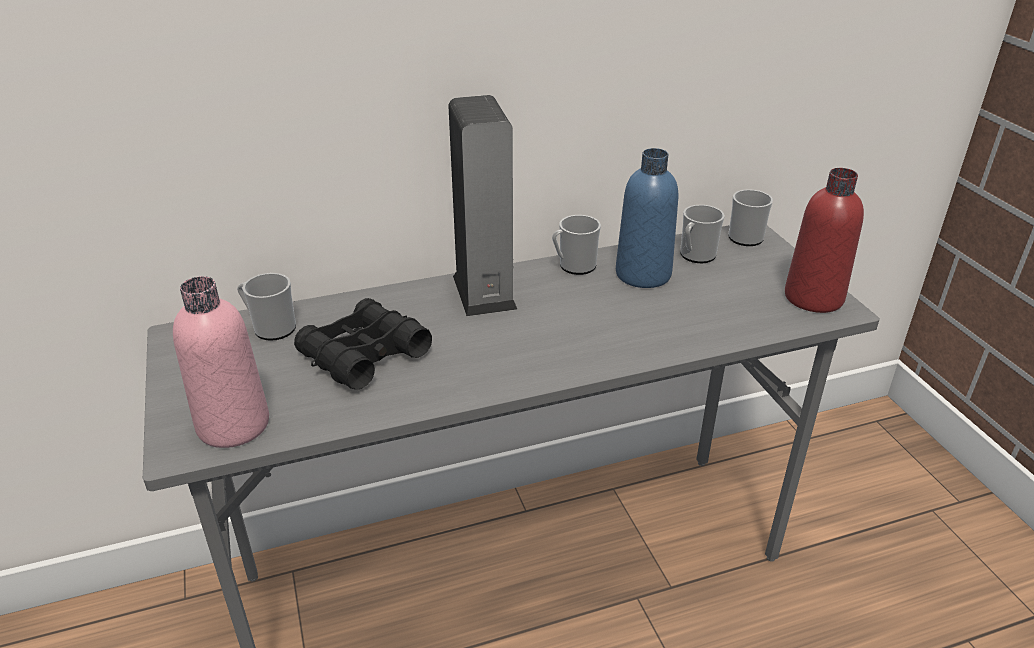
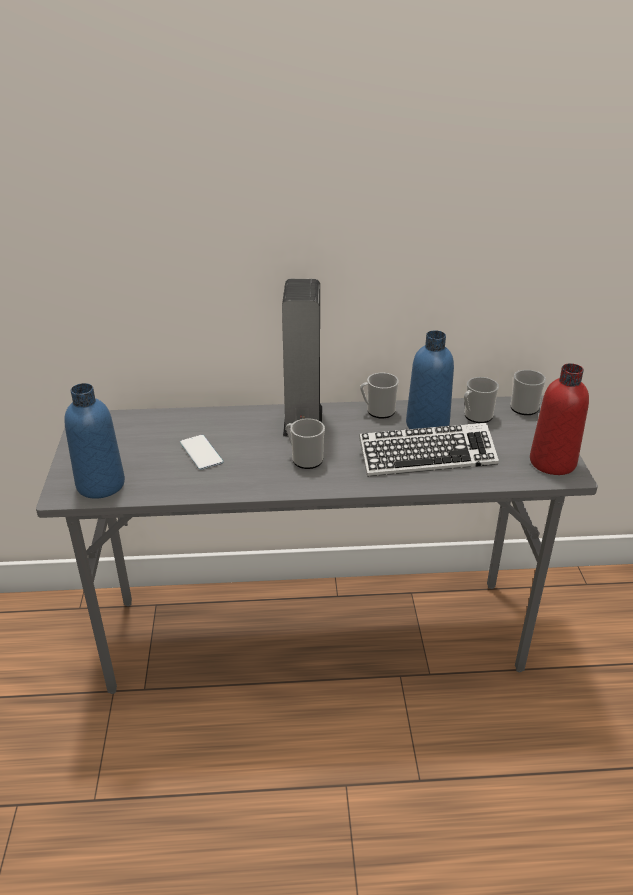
camera: 15 degrees right, 0 degrees up
pink bottle [173,276,269,448] -> blue bottle [64,383,125,499]
mug [237,273,296,341] -> mug moved to [286,418,325,469]
black binoculars [294,298,432,390] -> phone [180,435,224,470]
none -> keyboard [359,423,499,477]

